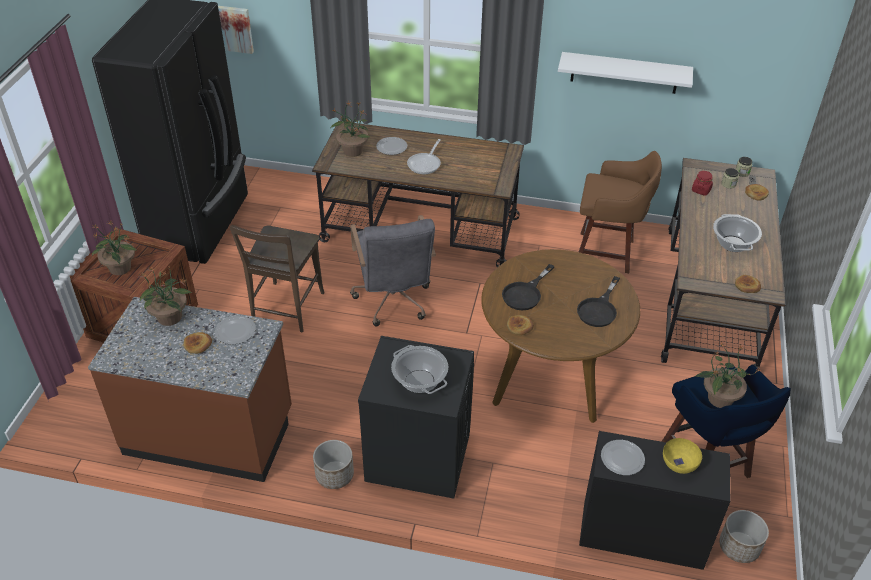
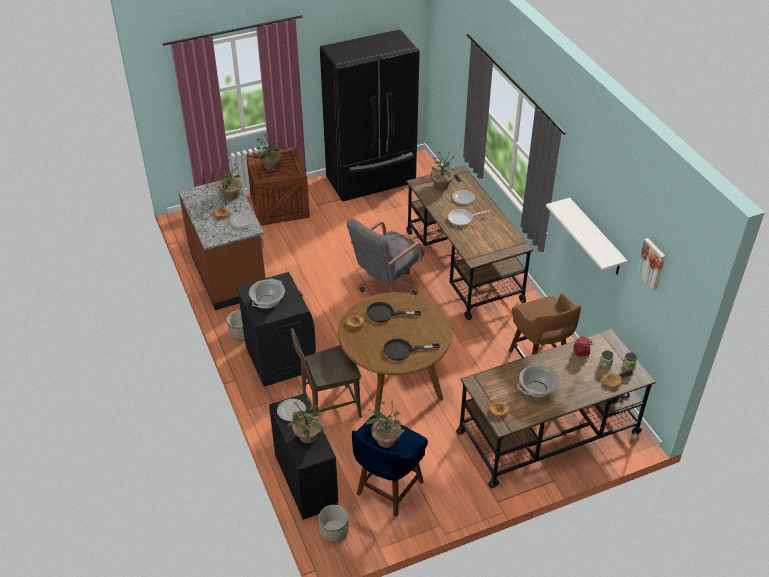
camera: 55 degrees right, 0 degrees up
picture [218,6,254,54] -> picture moved to [636,238,665,291]
brown chair [230,225,325,332] -> brown chair moved to [291,328,362,418]
yellow bowl [663,438,702,474] -> potted plant [288,397,324,443]

